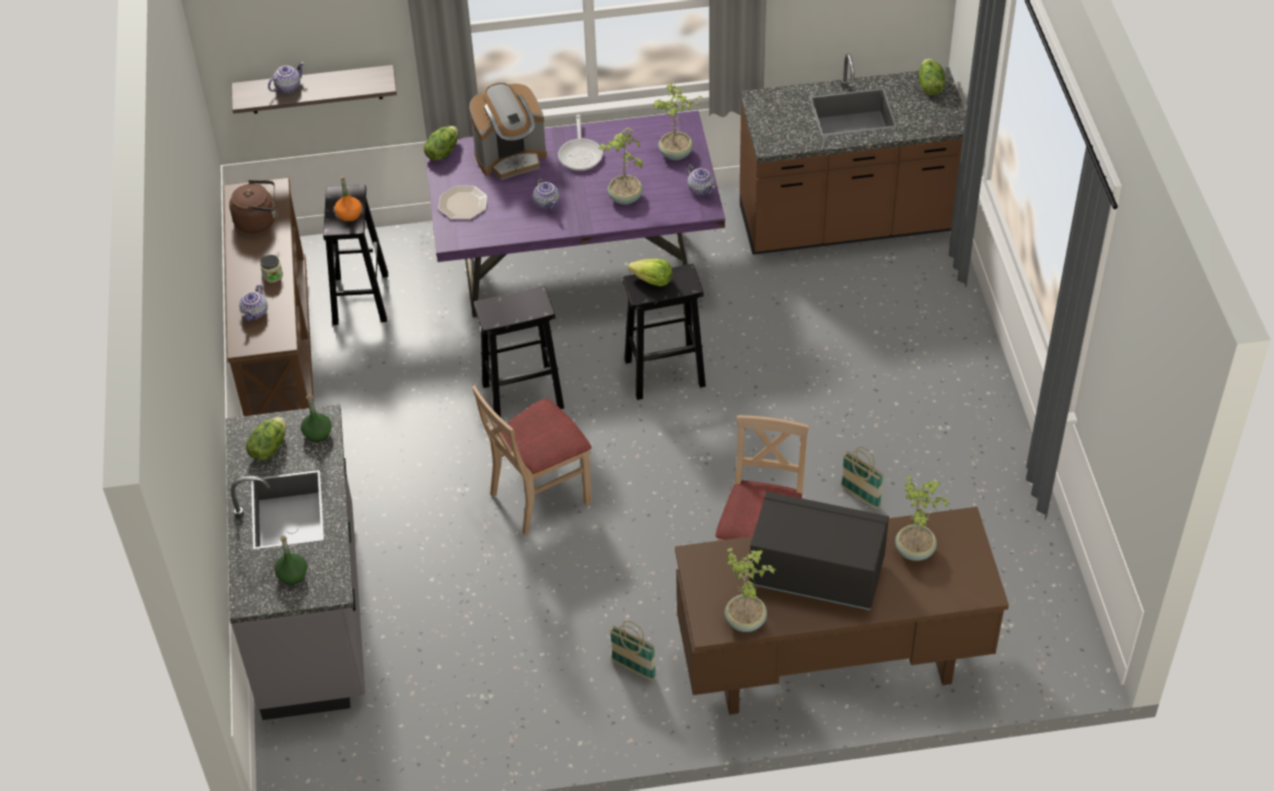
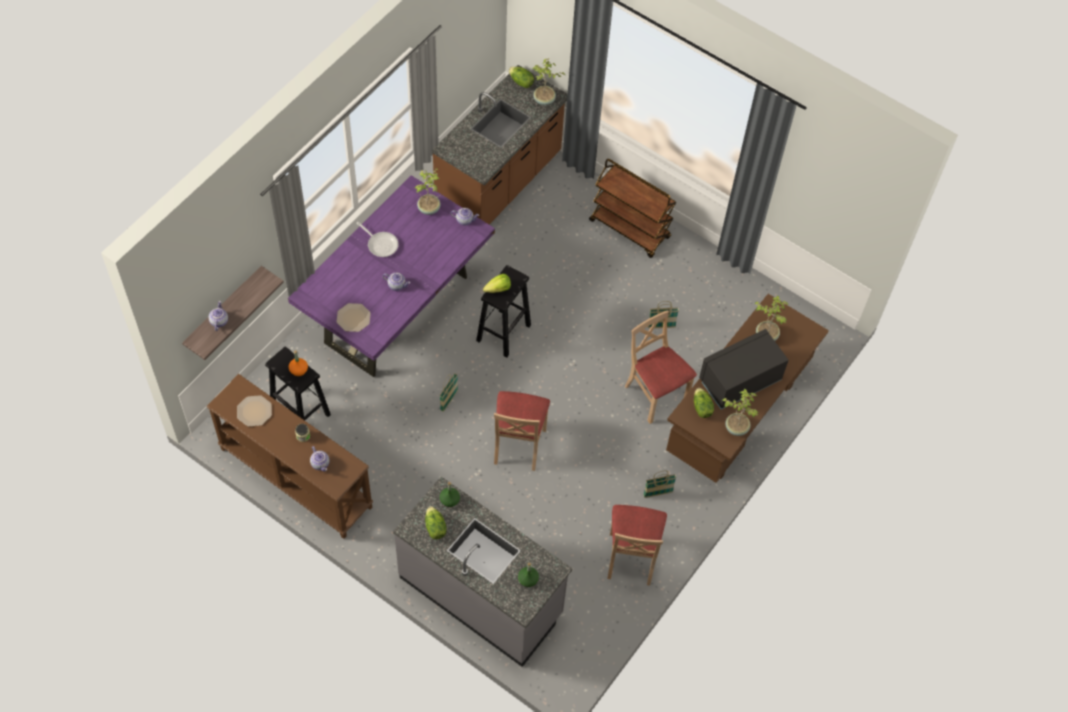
camera: 50 degrees left, 10 degrees up
brown kettle [229,180,275,233] -> plate [237,395,272,427]
lettuce [424,126,458,161] -> lettuce moved to [694,388,714,418]
coffee machine [469,83,547,180] -> none
black stool [474,286,564,418] -> basket [440,373,458,412]
potted plant [599,127,643,205] -> potted plant moved to [533,58,565,105]
none -> brown cart [589,159,676,258]
none -> beige chair [607,505,667,585]

